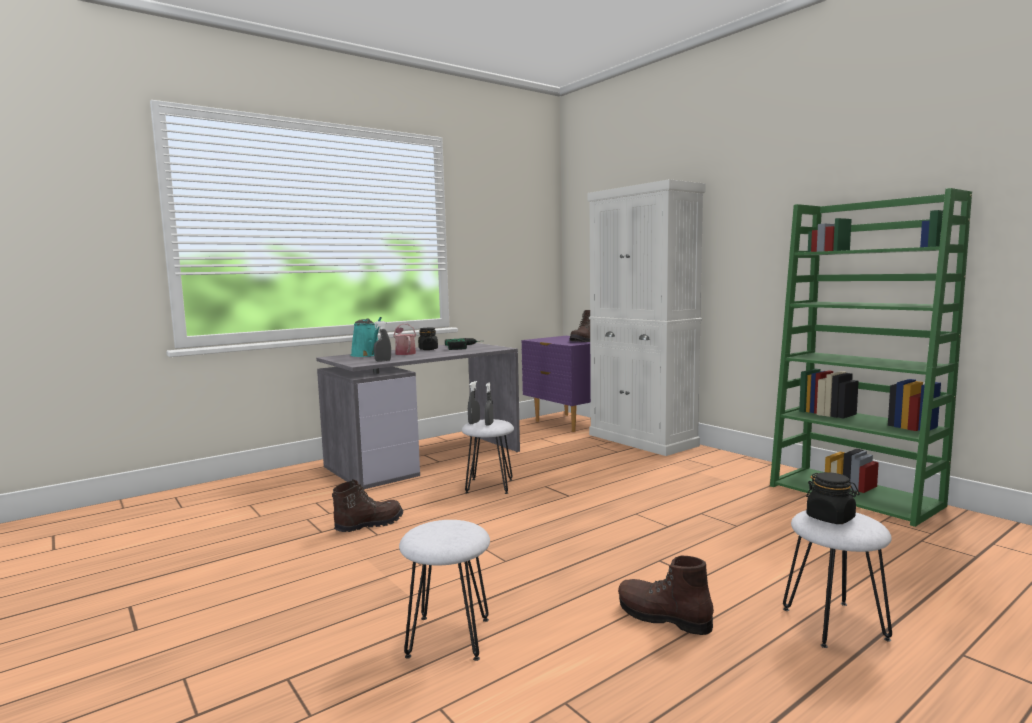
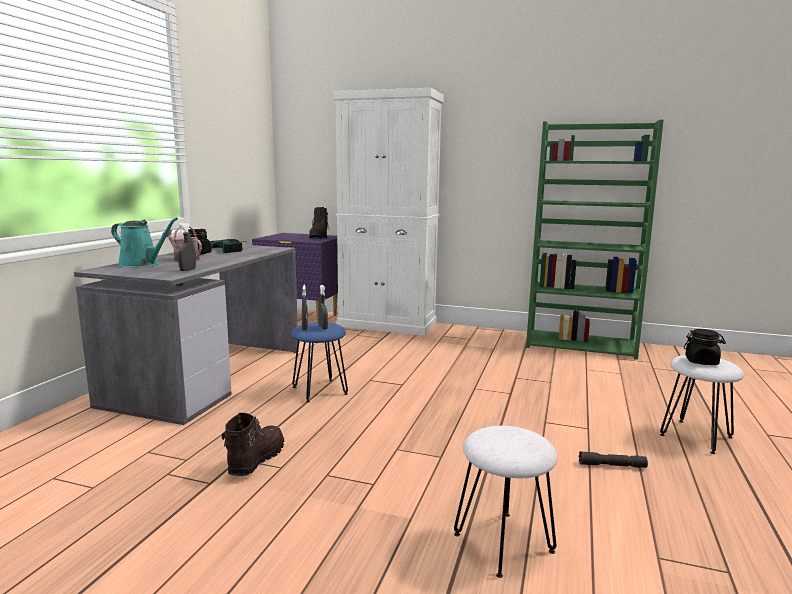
camera: 35 degrees left, 5 degrees up
white stool [462,419,514,494] -> blue stool [291,322,348,403]
brown boot [618,555,714,635] -> grey flashlight [579,451,648,468]

